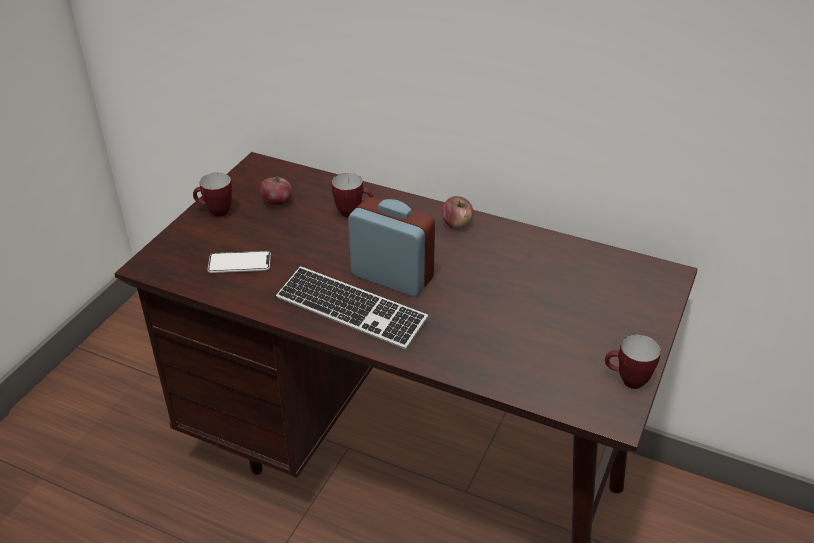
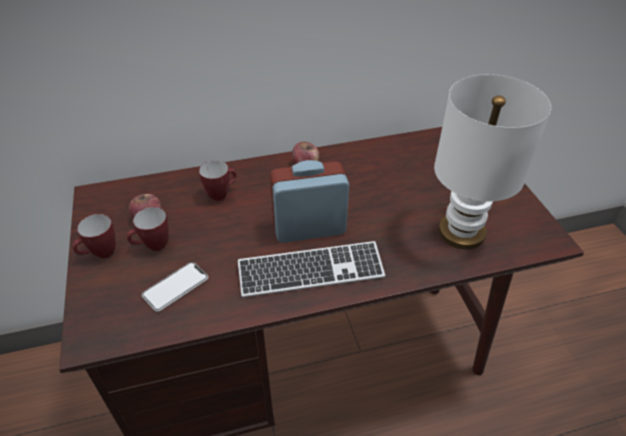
camera: 40 degrees left, 5 degrees up
mug [605,335,661,389] -> mug moved to [127,207,169,251]
none -> white table lamp [434,74,551,250]

